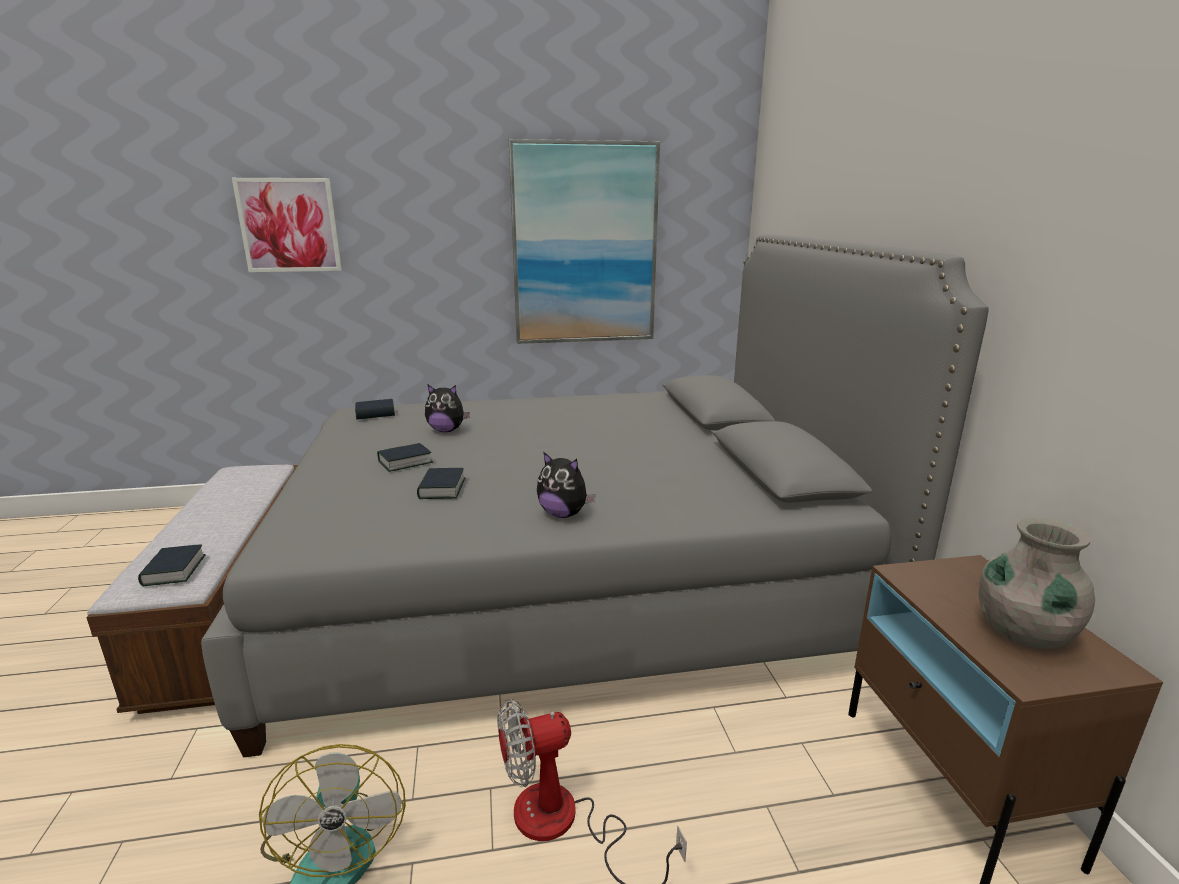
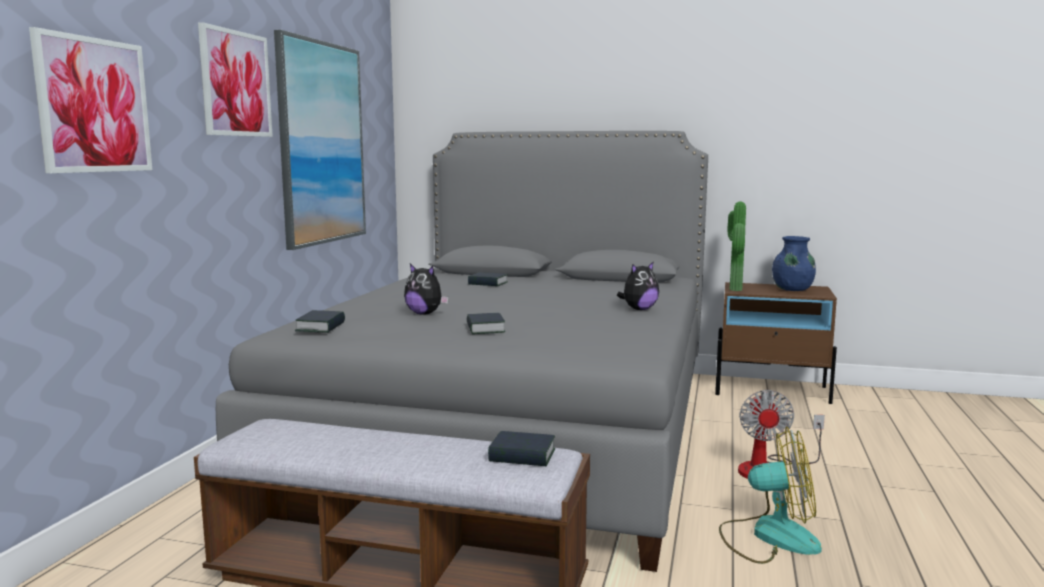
camera: 65 degrees left, 10 degrees down
book [417,468,465,499] -> book moved to [468,272,508,286]
plush toy [425,385,470,432] -> plush toy turned 90 degrees clockwise [404,264,449,315]
grey vase [979,517,1095,649] -> blue vase [772,236,816,291]
none -> picture [198,22,273,137]
none -> potted plant [727,201,746,291]

